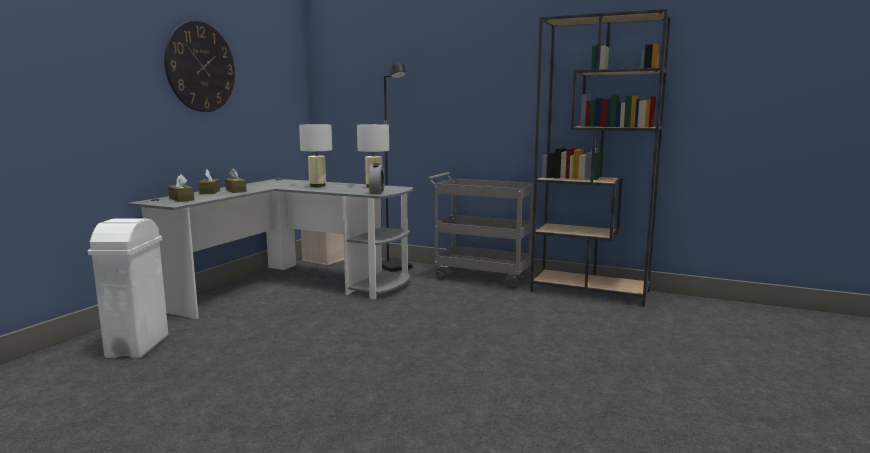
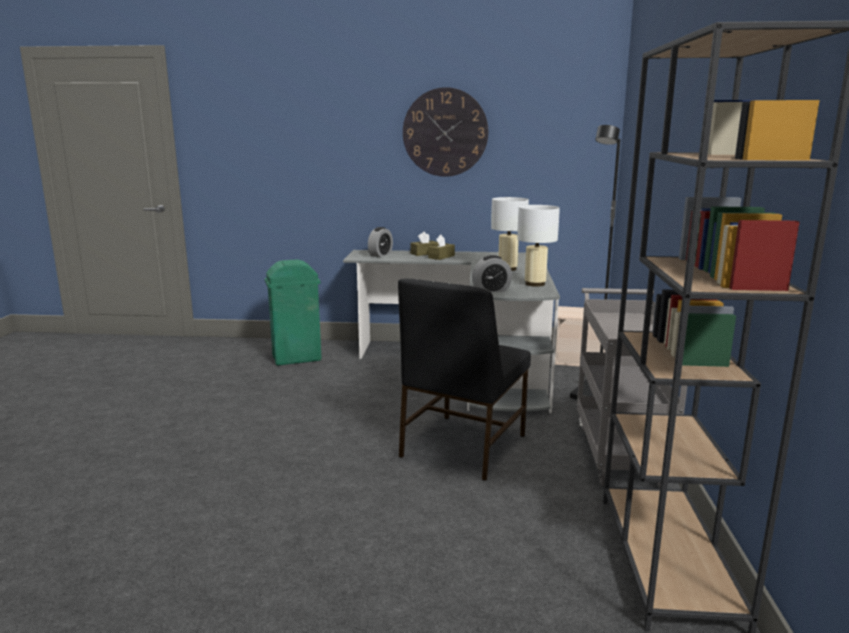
camera: 70 degrees right, 5 degrees up
white trash can [87,219,168,358] -> green trash can [265,259,321,365]
brown tissue box [168,174,194,202] -> alarm clock [368,227,393,257]
none -> black chair [398,279,531,481]

